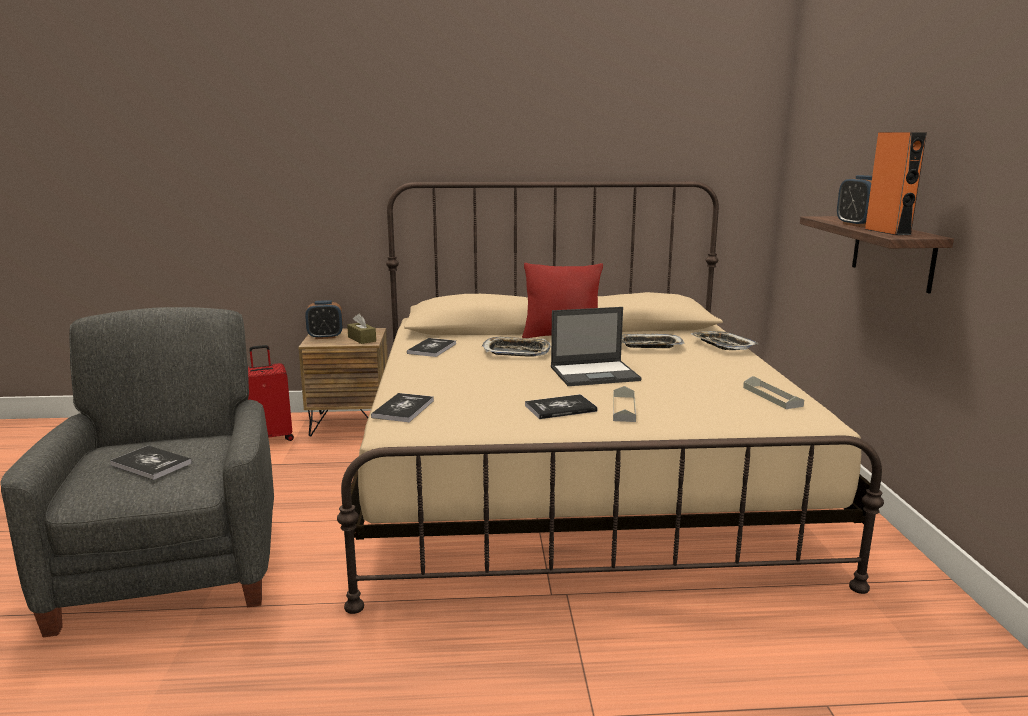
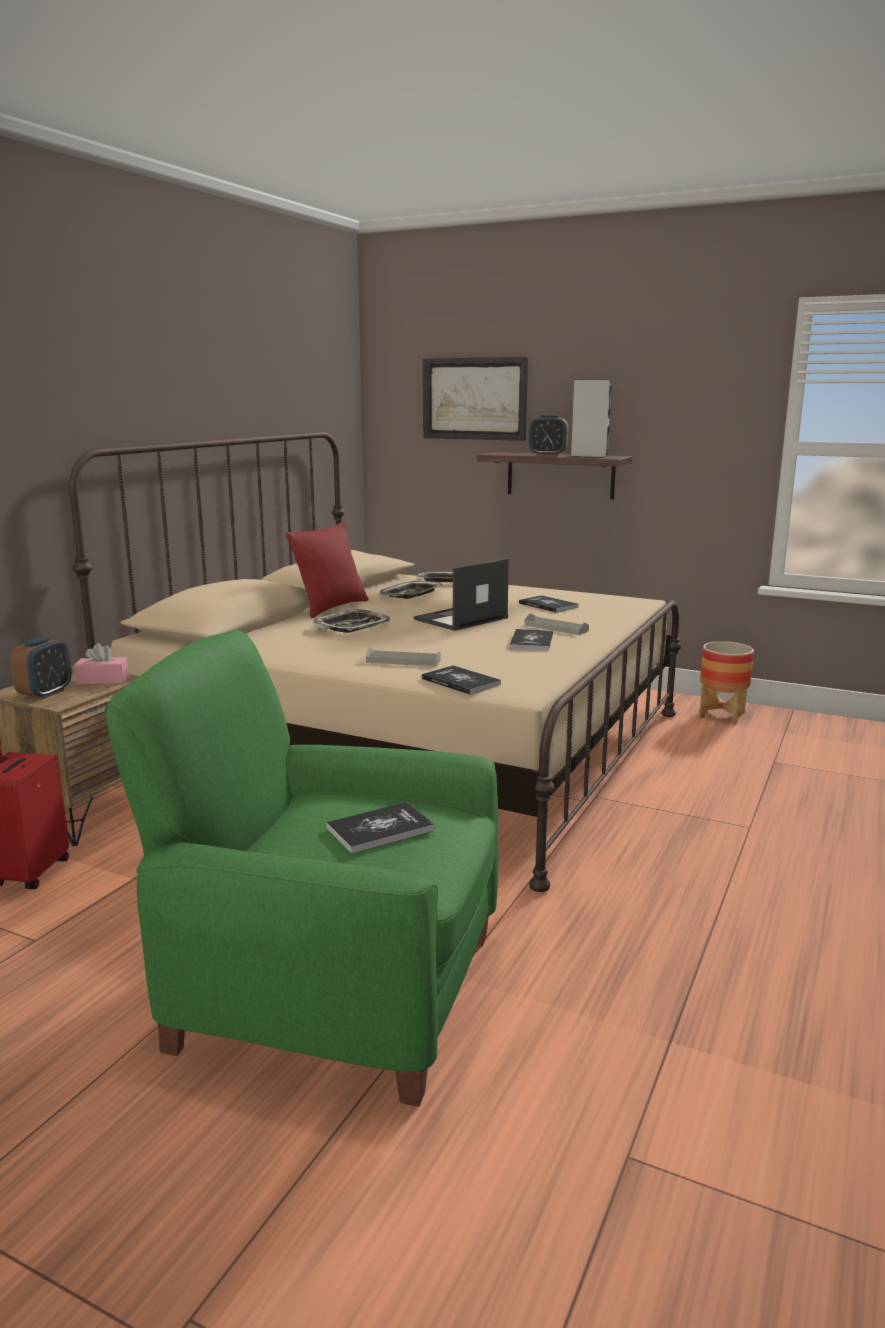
camera: 60 degrees left, 0 degrees up
grey armchair [0,307,274,637] -> green armchair [105,630,499,1107]
brown tissue box [347,314,376,344] -> pink tissue box [74,643,129,684]
book [407,338,456,357] -> book moved to [519,595,579,613]
laptop [551,307,642,386] -> laptop turned 150 degrees counterclockwise [414,558,509,631]
grey tray [743,376,804,409] -> grey tray moved to [366,648,441,667]
orange speaker [864,132,927,235] -> grey speaker [571,380,611,458]
none -> picture [423,357,528,441]
none -> planter [699,641,754,724]

